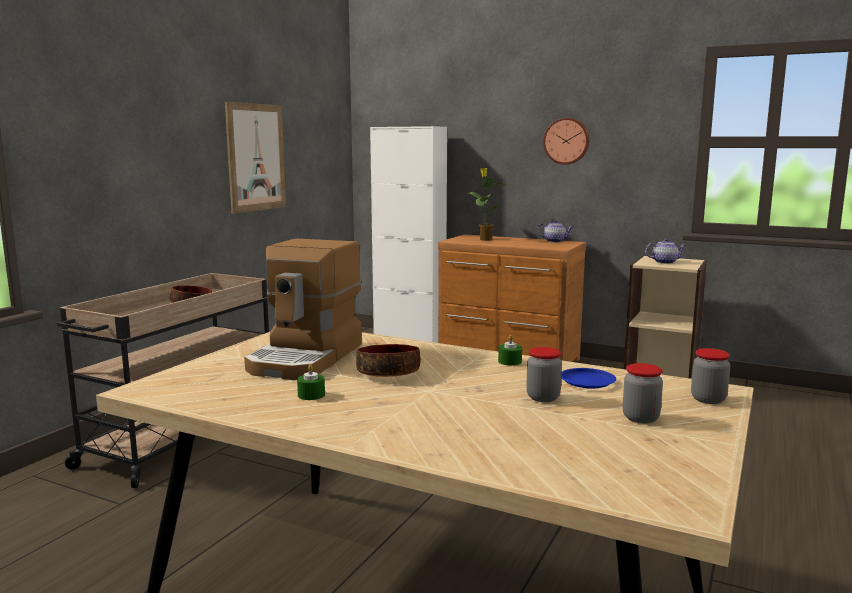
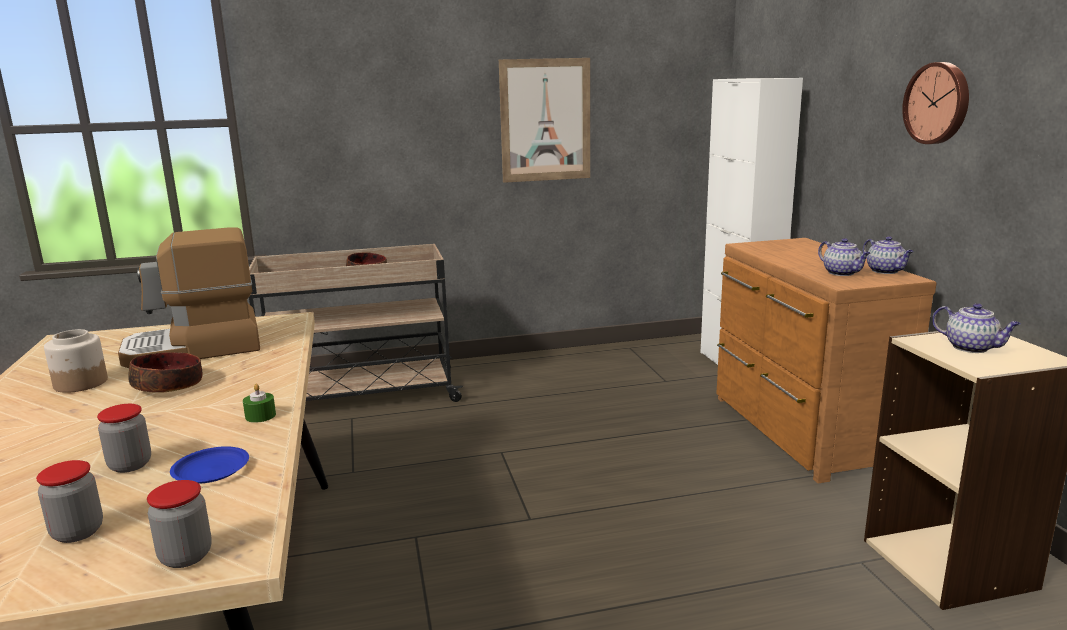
camera: 50 degrees right, 5 degrees up
green candle [297,364,325,400] -> jar [44,329,108,393]
potted plant [468,168,506,241] -> none
none -> teapot [818,238,870,276]

